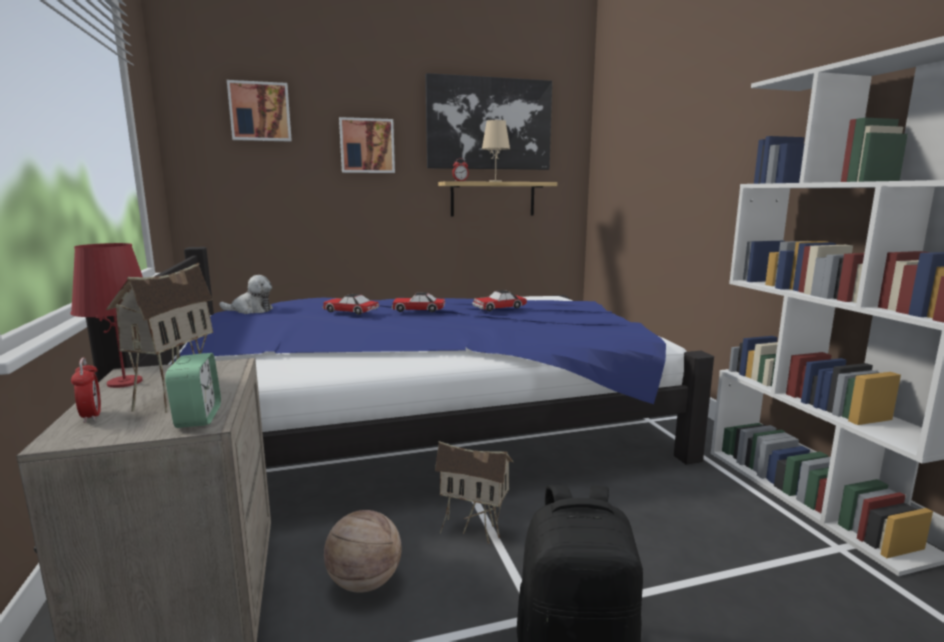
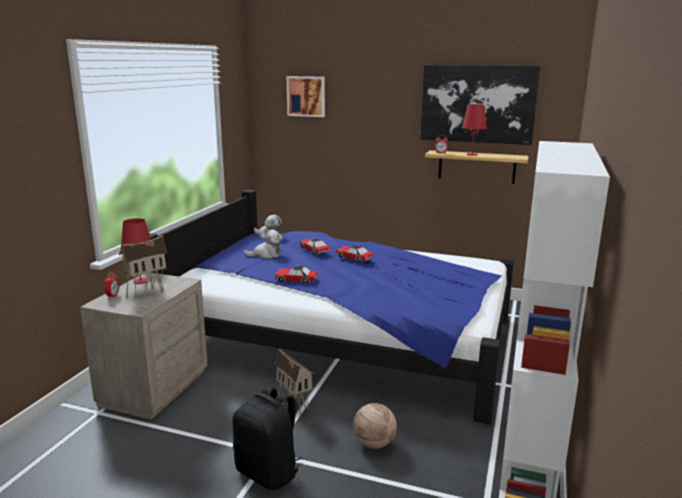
camera: 35 degrees right, 5 degrees up
alarm clock [165,353,221,428] -> none
basketball [324,510,402,593] -> basketball moved to [353,403,397,449]
picture [339,117,395,173] -> none
toy car [472,290,527,311] -> toy car moved to [274,266,317,284]
beige table lamp [482,120,510,182] -> red table lamp [462,104,487,156]
none -> plush toy [244,230,283,259]

